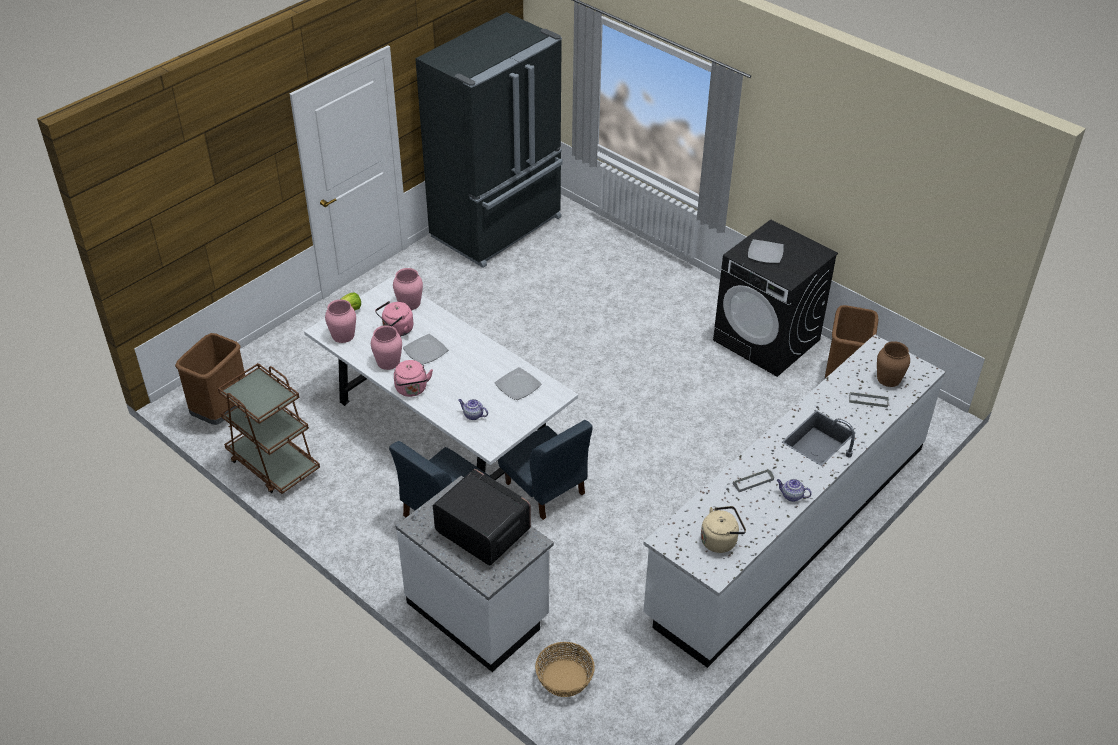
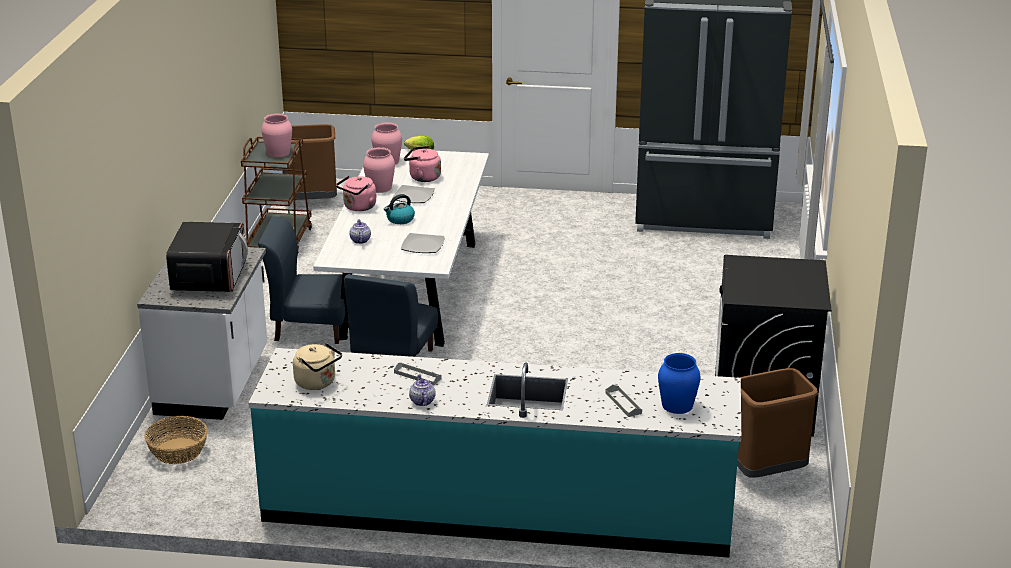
camera: 55 degrees right, 15 degrees down
pink vase [393,268,423,310] -> pink vase moved to [261,114,292,157]
white counter [643,334,945,668] -> turquoise counter [248,348,741,558]
plate [748,239,784,263] -> none
brown vase [877,341,910,387] -> blue vase [658,353,700,414]
none -> kettle [384,194,415,224]

